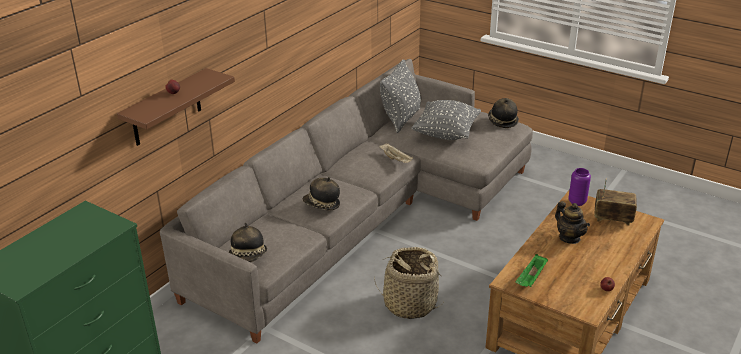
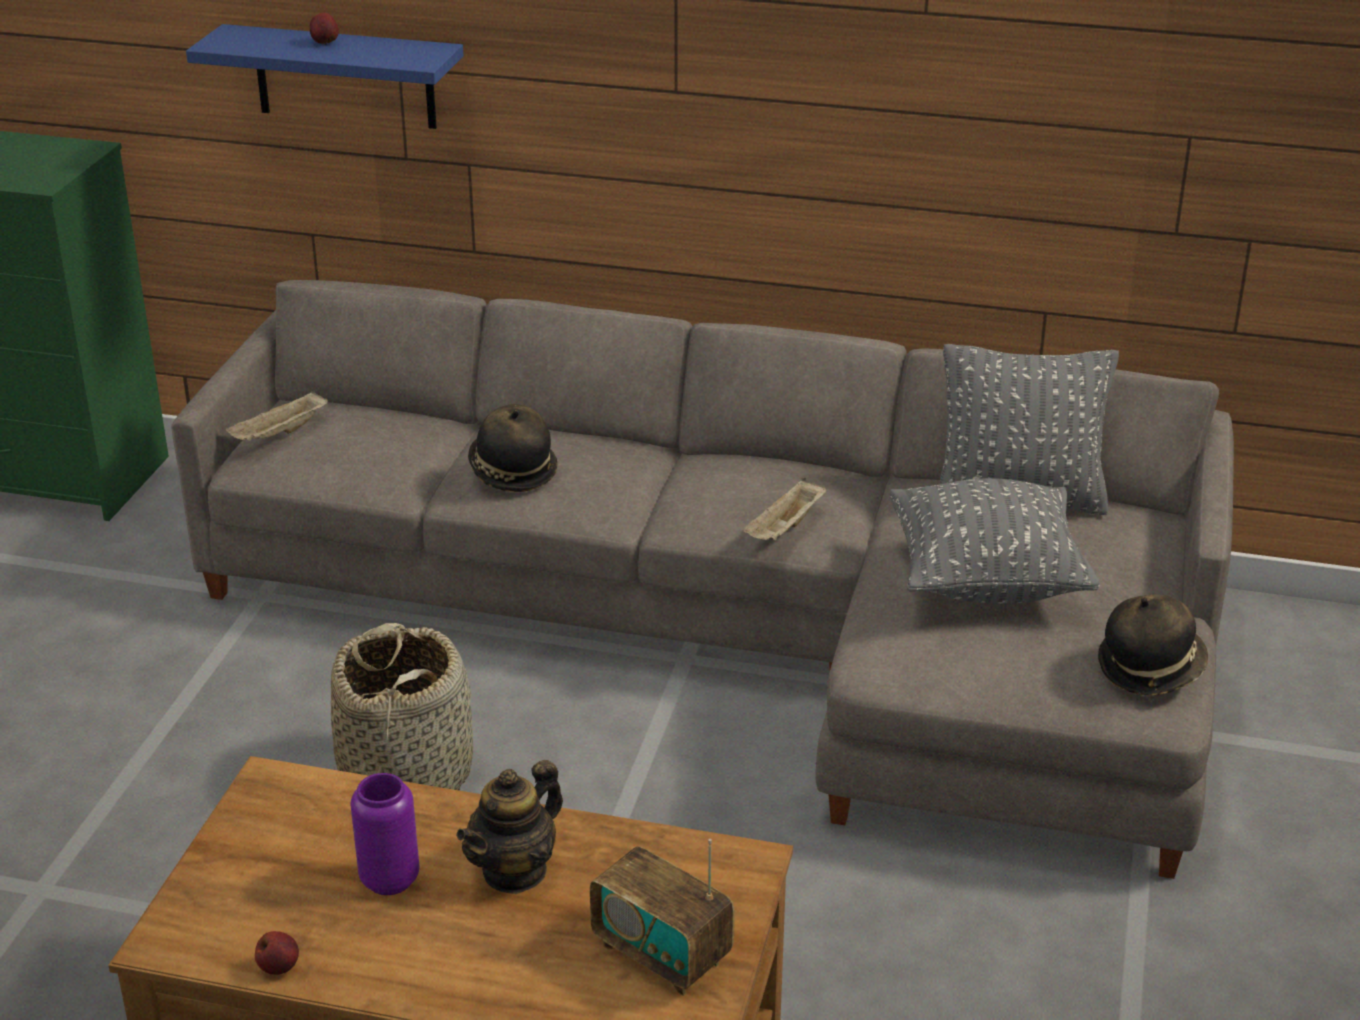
camera: 70 degrees right, 0 degrees up
brown shelf [117,68,235,146] -> blue shelf [186,24,464,129]
hat [229,223,267,262] -> beige tray [226,390,328,441]
green tray [516,254,548,287] -> none
purple vase [568,168,591,206] -> purple vase moved to [350,773,420,895]
radio [594,179,637,225] -> radio turned 135 degrees clockwise [590,839,735,996]

